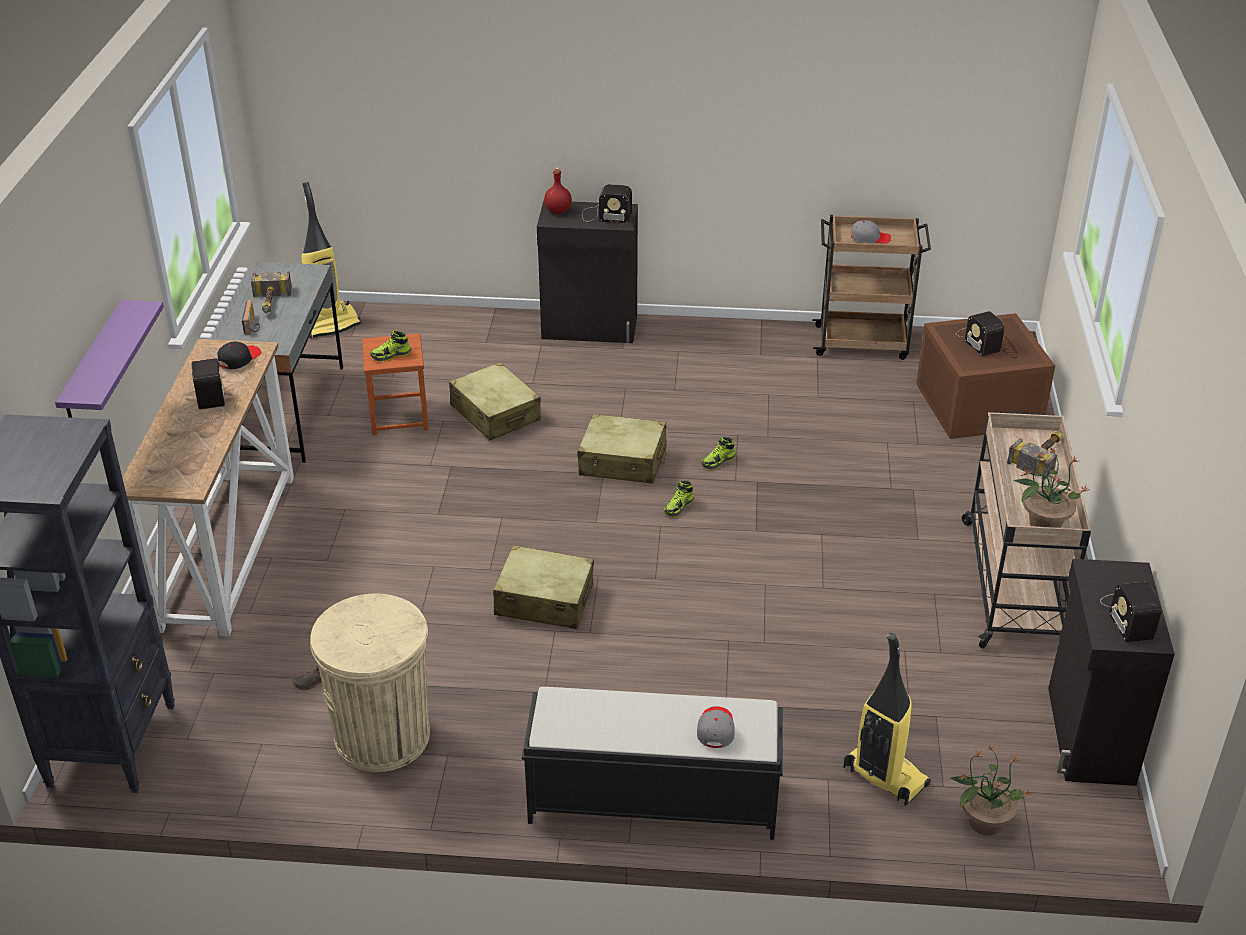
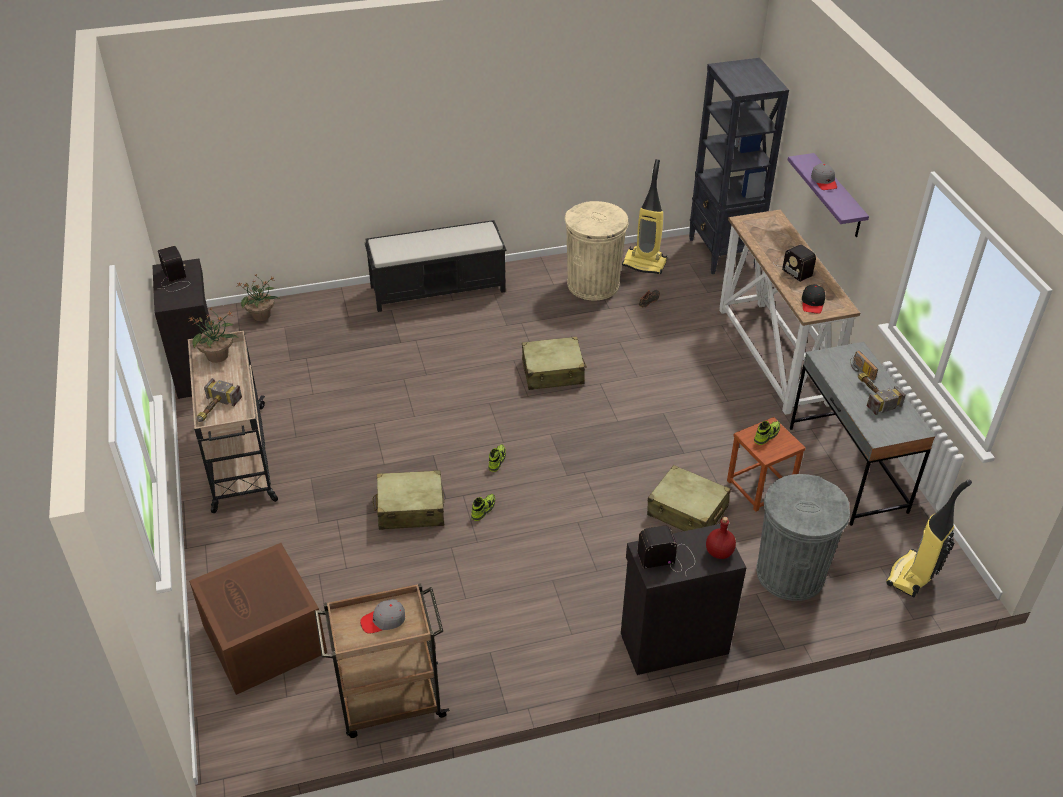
camera: 160 degrees right, 5 degrees up
beige suitcase [577,414,667,484] -> beige suitcase moved to [373,470,444,530]
grey cap [697,706,734,748] -> grey cap moved to [811,163,837,190]
vacuum cleaner [843,633,931,806] -> vacuum cleaner moved to [622,159,667,274]
radio [956,311,1004,357] -> none
none -> grey trash can [756,474,850,601]

